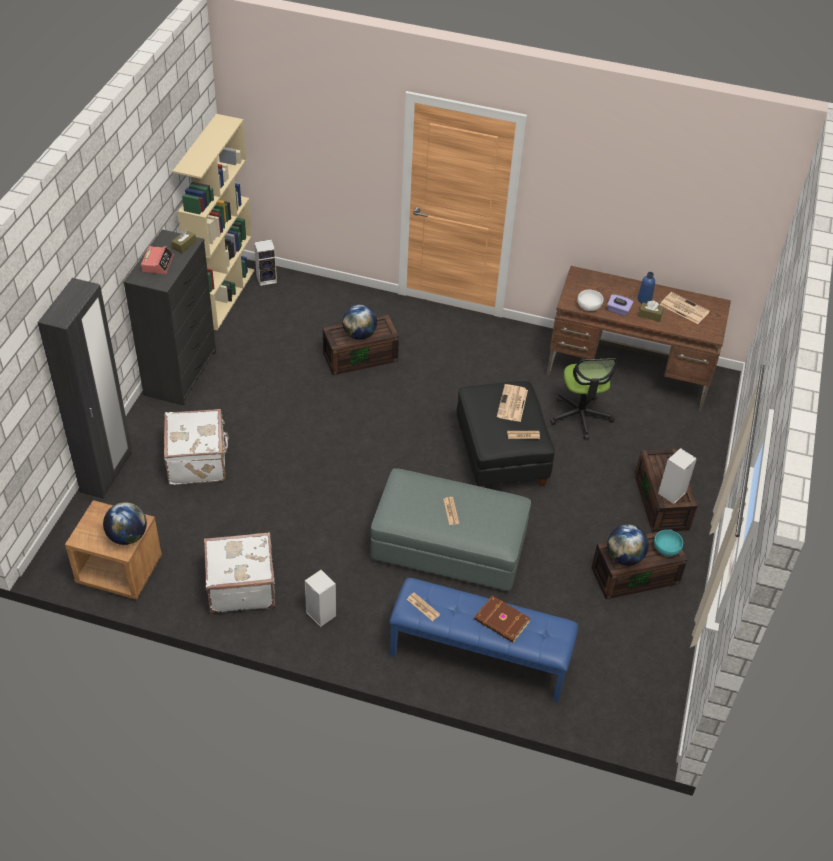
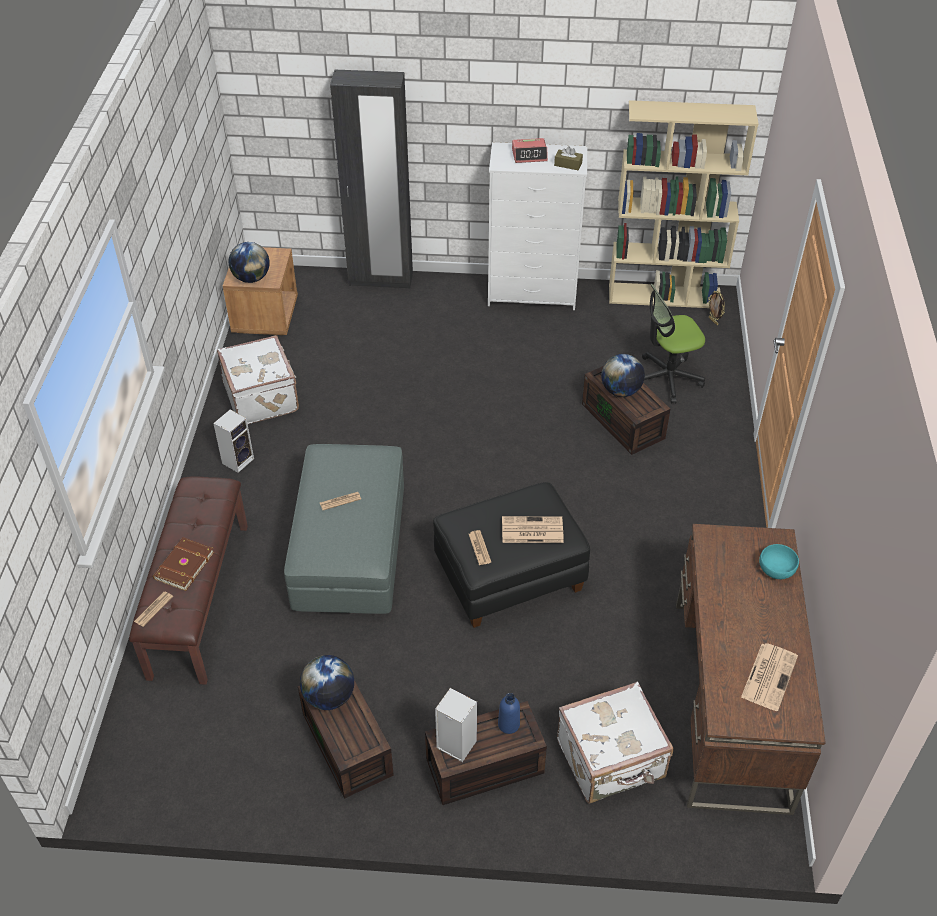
camera: 80 degrees right, 0 degrees up
black dresser [123,229,216,406] -> white dresser [488,142,587,310]
white suitcase [164,409,229,485] -> white suitcase moved to [557,682,674,804]
speaker [254,239,277,286] -> picture frame [708,291,725,325]
blue bench [389,578,578,703] -> brown bench [129,476,248,685]
newspaper [407,593,440,621] -> newspaper moved to [134,592,173,627]
office chair [550,358,617,439] -> office chair moved to [642,284,705,403]
white bowl [577,290,604,311] -> none
purple tissue box [607,294,633,316] -> none
blue bottle [638,272,655,303] -> blue bottle moved to [498,693,520,734]
brown tissue box [638,301,664,322] -> none
turquoise bowl [654,530,683,556] -> turquoise bowl moved to [759,544,799,579]

